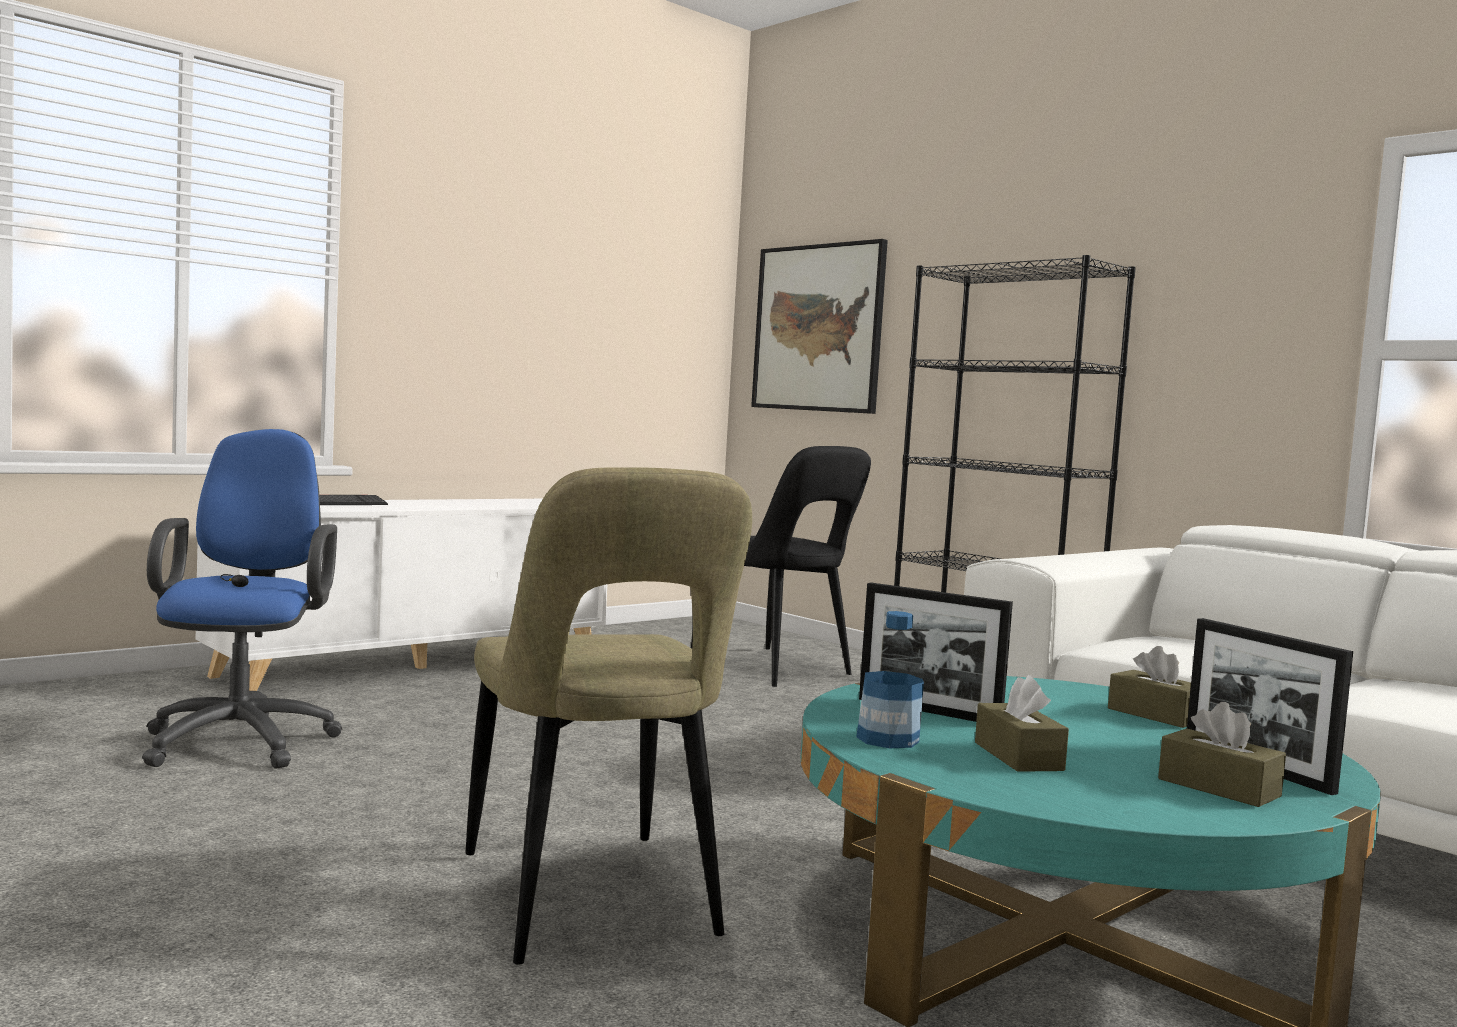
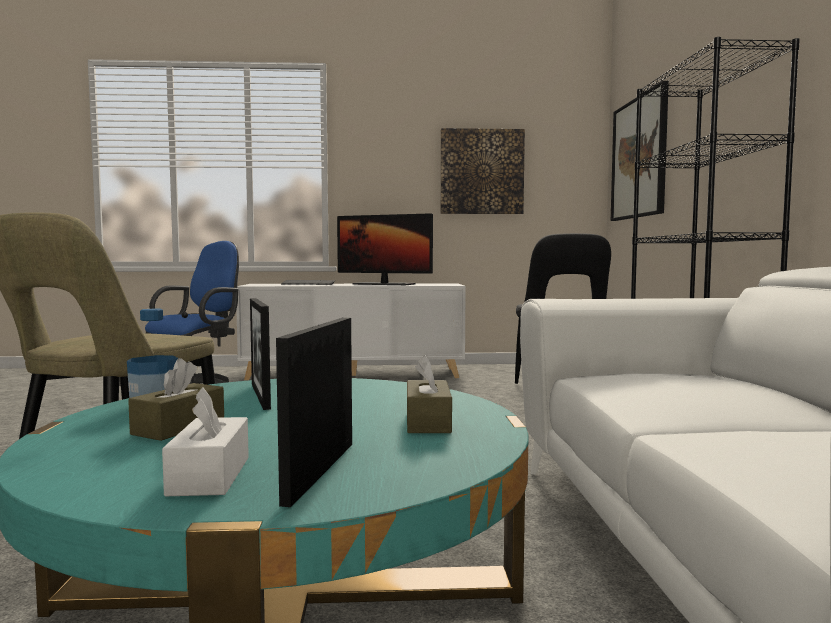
camera: 40 degrees right, 0 degrees up
brown tissue box [1158,702,1286,807] -> white tissue box [162,387,249,496]
none -> monitor [337,213,433,285]
none -> picture [441,128,525,214]

